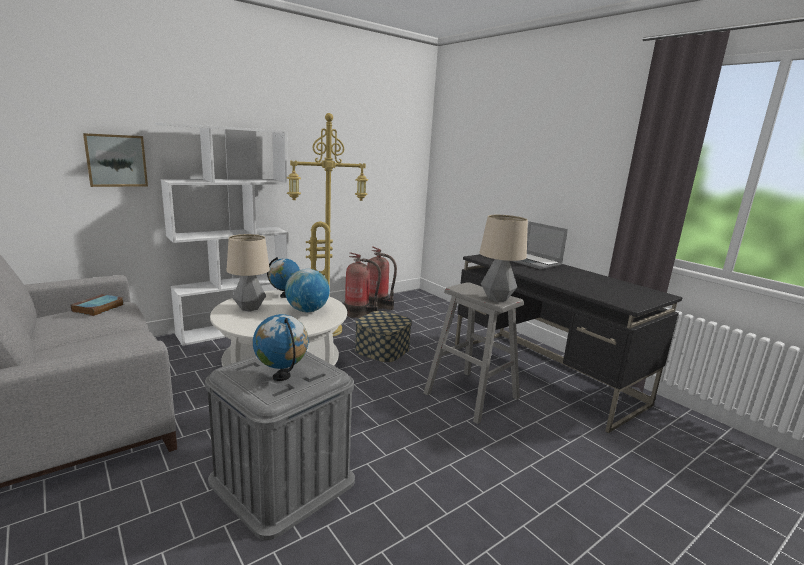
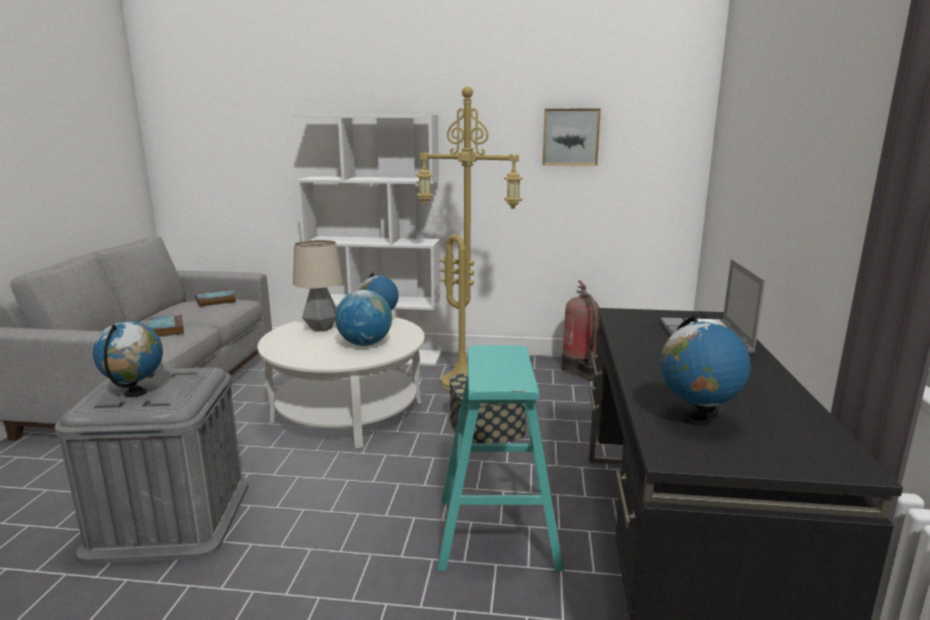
camera: 45 degrees right, 0 degrees up
picture [83,133,148,187] -> picture moved to [542,109,601,166]
fire extinguisher [345,252,381,318] -> none
grey stool [424,282,524,424] -> turquoise stool [437,345,564,571]
table lamp [480,215,528,302] -> none
none -> book [148,314,184,337]
none -> globe [660,315,751,426]

